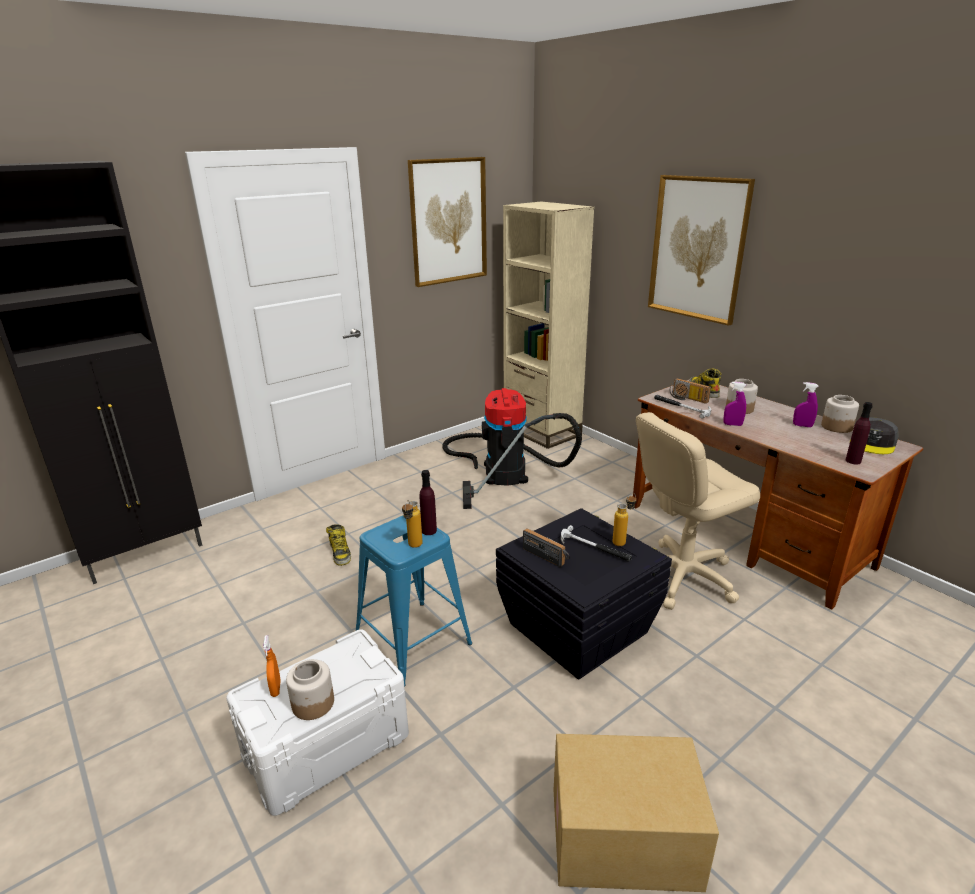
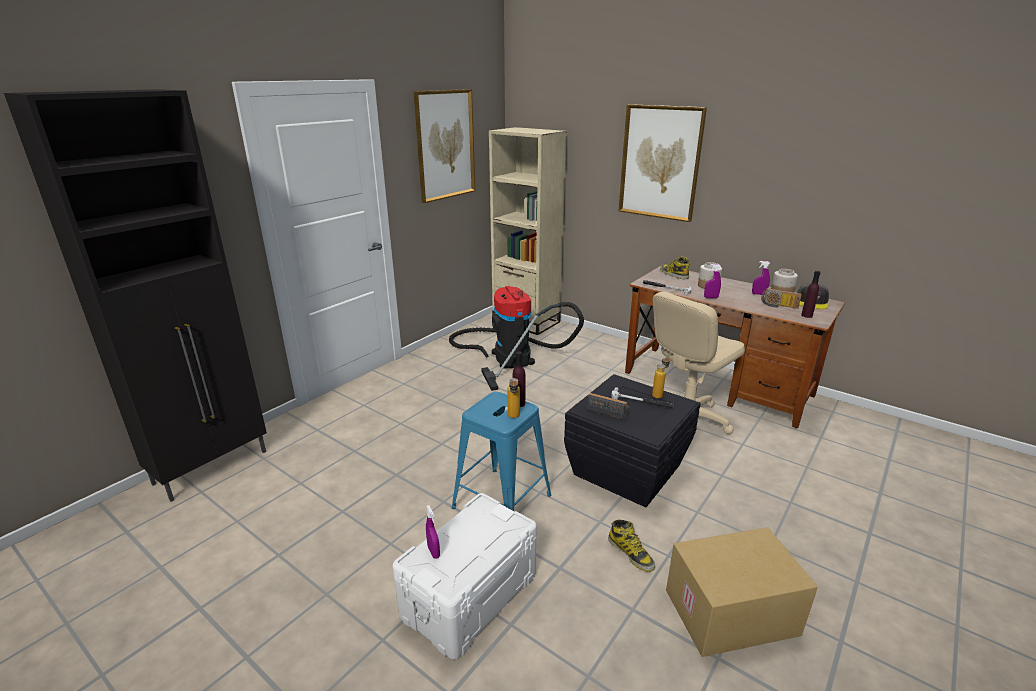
camera: 15 degrees left, 0 degrees up
orange spray bottle [263,635,281,697] -> purple spray bottle [426,505,440,559]
jar [286,659,334,720] -> none
boot [326,524,351,566] -> boot moved to [608,520,655,572]
radio [670,378,711,404] -> radio moved to [761,288,802,309]

